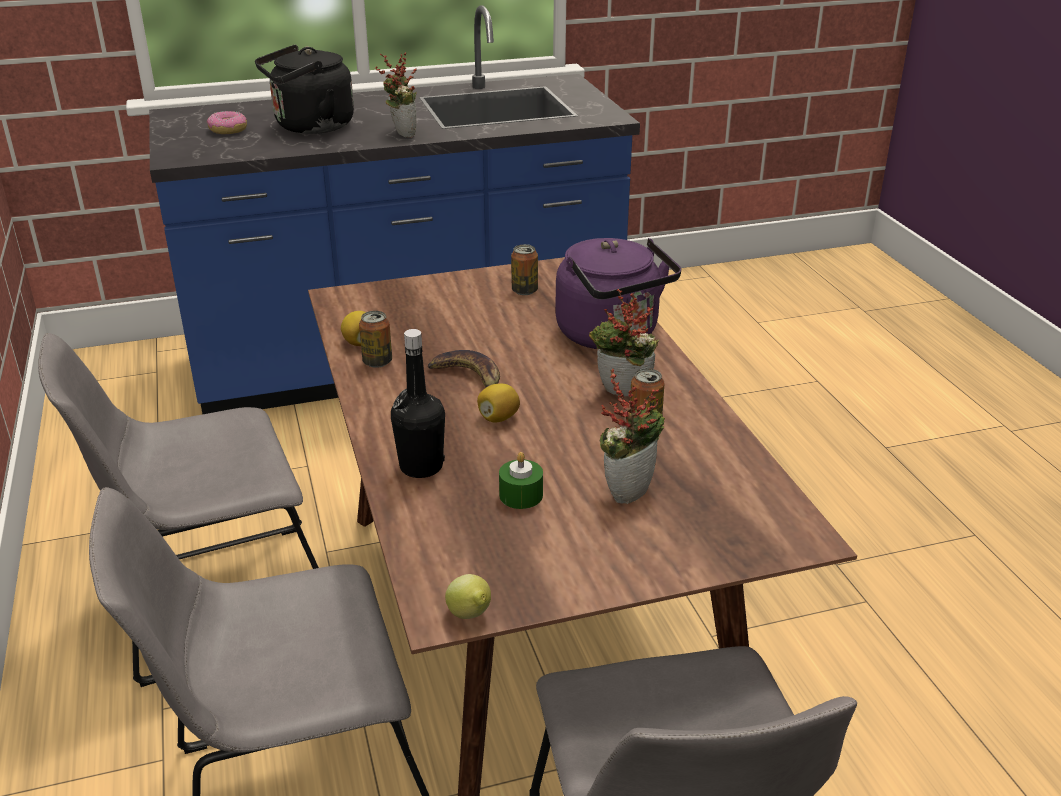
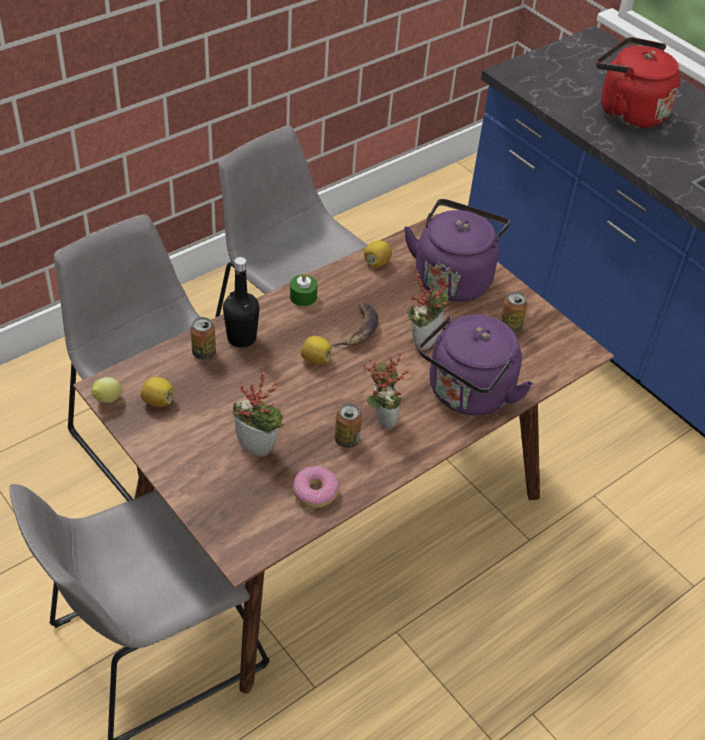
camera: 65 degrees right, 15 degrees up
donut [207,111,247,134] -> donut moved to [293,466,339,508]
black kettle [255,44,354,134] -> red kettle [596,37,680,128]
can [359,311,392,368] -> can moved to [190,317,216,360]
potted plant [375,53,417,138] -> potted plant moved to [407,270,449,351]
green candle [499,452,543,509] -> green candle moved to [290,272,318,306]
none -> lemon [140,377,174,407]
none -> purple kettle [404,199,510,302]

